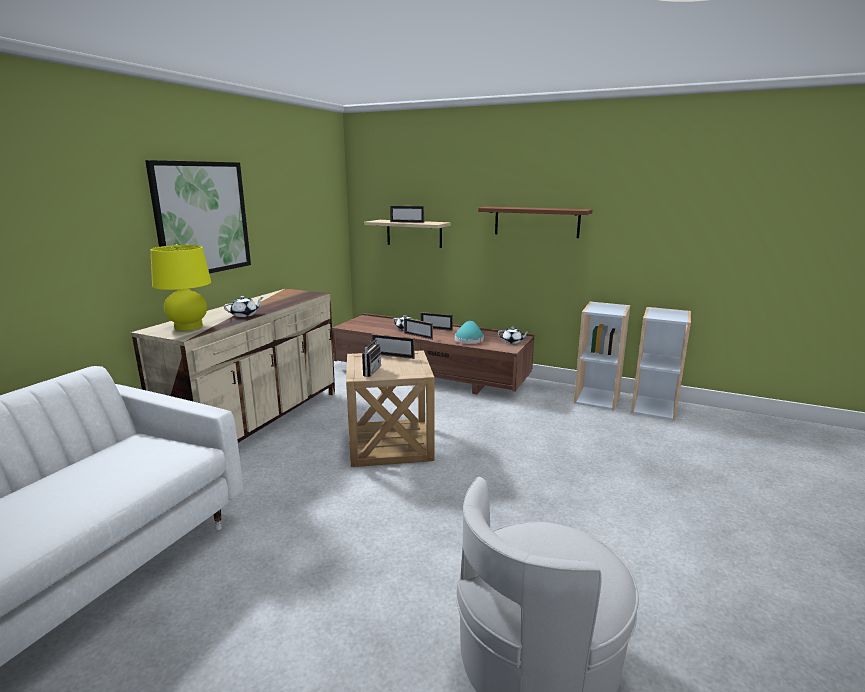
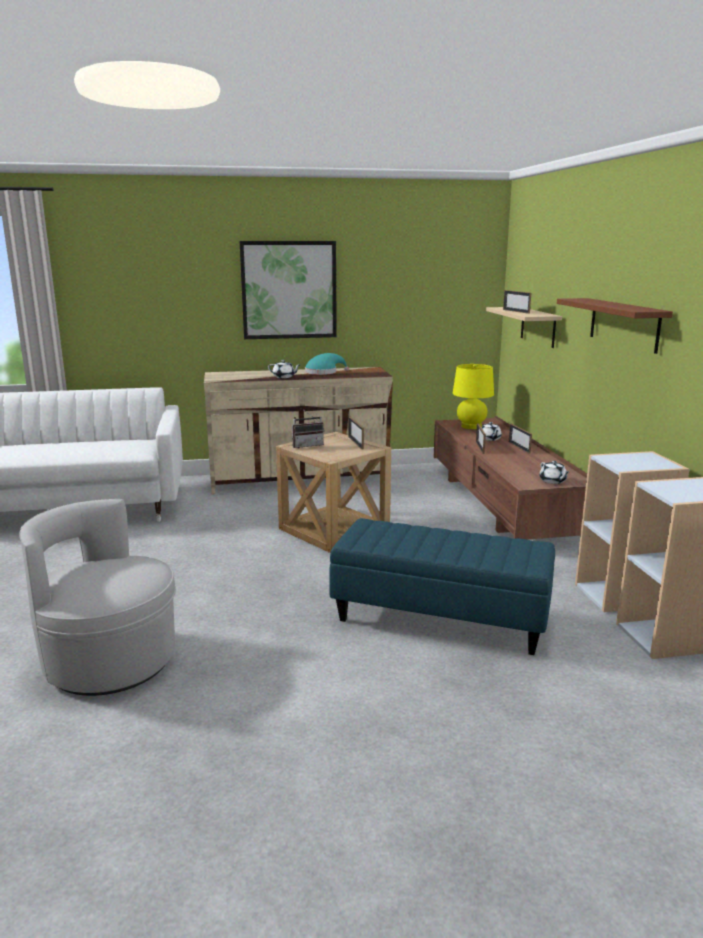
camera: 55 degrees right, 0 degrees up
yellow table lamp [150,244,211,330] -> yellow table lamp moved to [453,364,494,429]
turquoise hat [455,321,484,344] -> turquoise hat moved to [305,353,349,375]
none -> blue ottoman [329,518,555,655]

